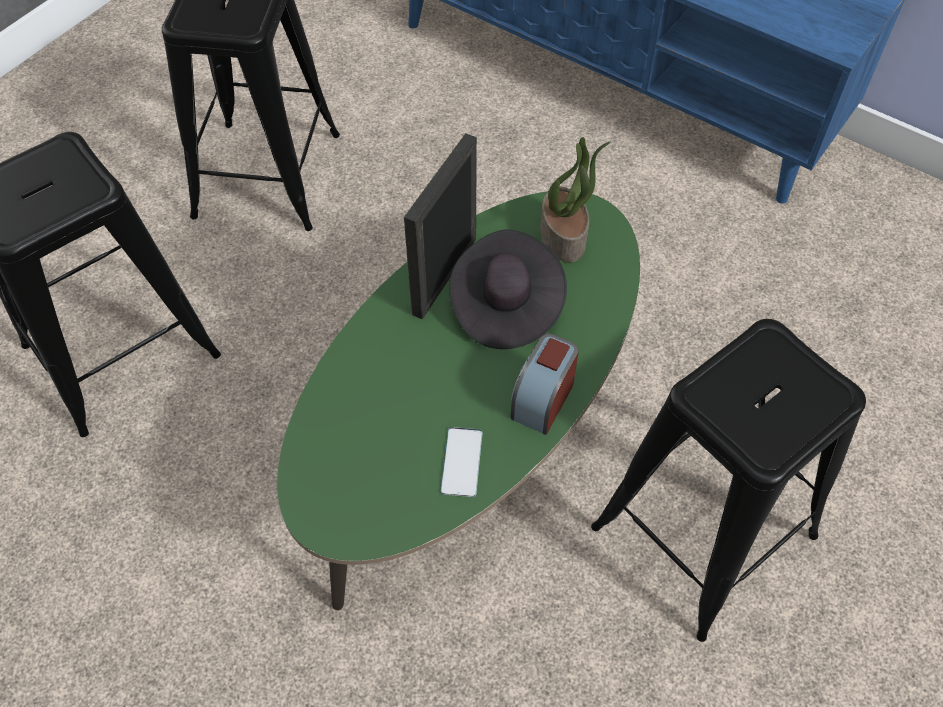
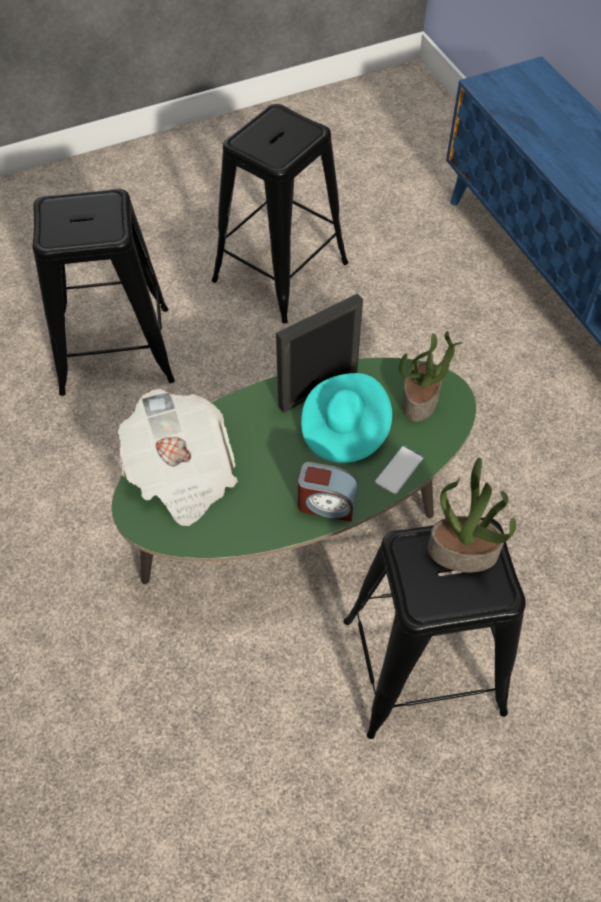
camera: 30 degrees right, 0 degrees up
phone [441,427,483,497] -> phone moved to [375,446,424,495]
black hat [449,229,567,349] -> turquoise hat [301,373,392,463]
alarm clock [510,334,579,435] -> alarm clock turned 135 degrees counterclockwise [298,462,358,522]
none -> newspaper [118,389,238,526]
none -> potted plant [427,458,516,572]

